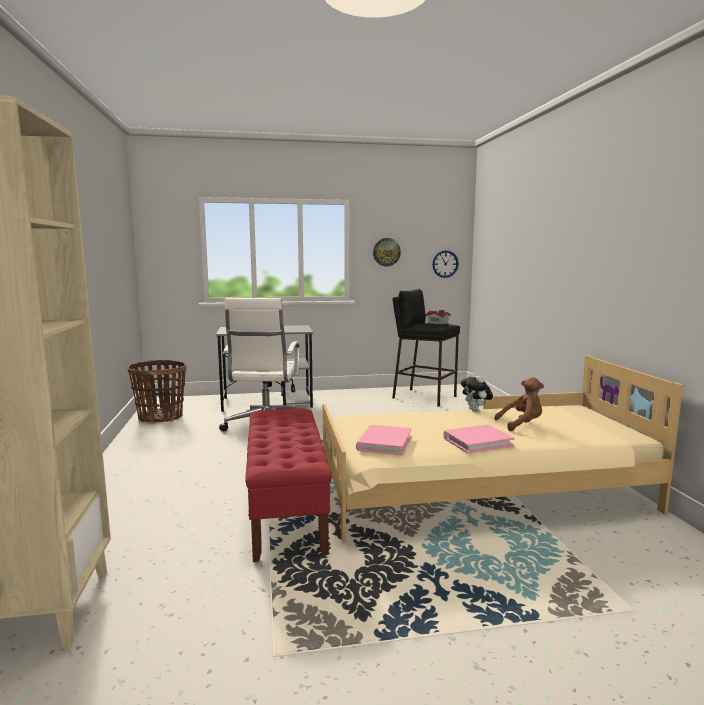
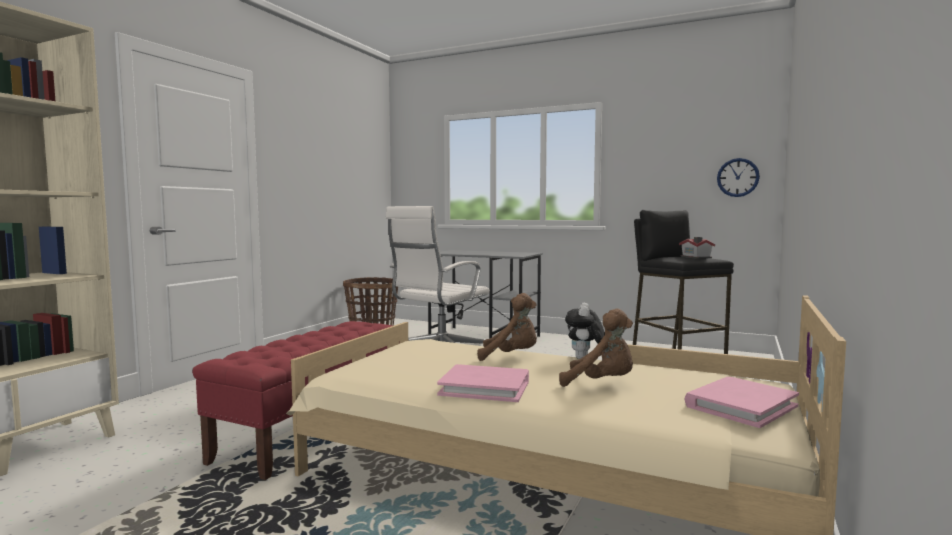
camera: 35 degrees right, 5 degrees down
pink book [356,425,411,455] -> pink book moved to [685,377,799,428]
wall clock [373,238,401,266] -> none
none -> brown plush toy [477,293,537,361]

